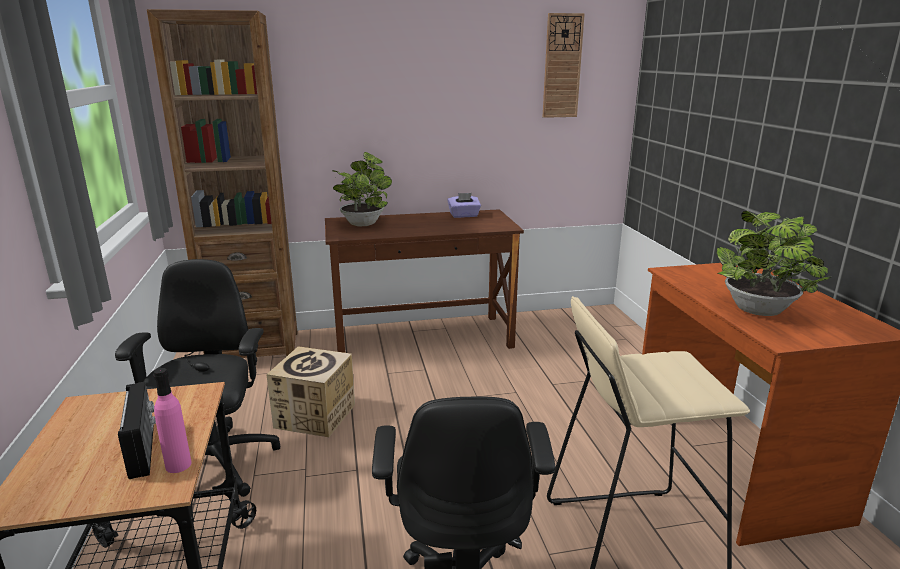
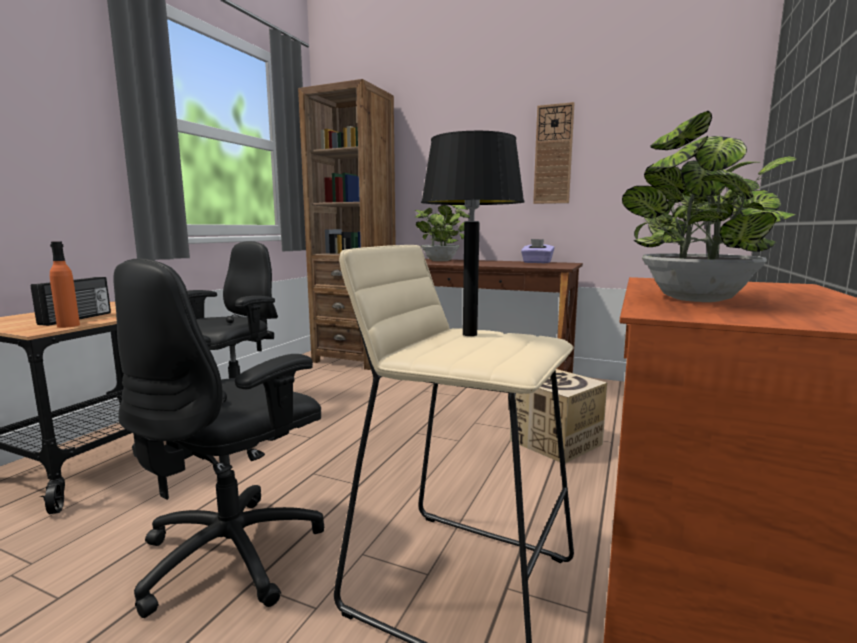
camera: 35 degrees right, 10 degrees down
pink bottle [153,368,192,473] -> orange bottle [50,241,80,328]
cardboard box [266,346,355,437] -> cardboard box moved to [510,369,607,463]
wall clock [543,13,585,118] -> wall clock moved to [533,102,575,204]
none -> black table lamp [421,131,524,336]

